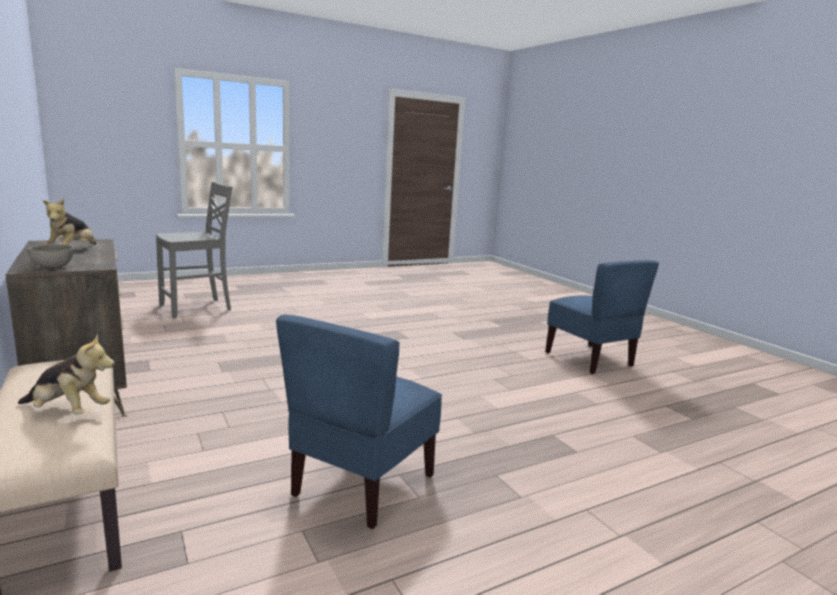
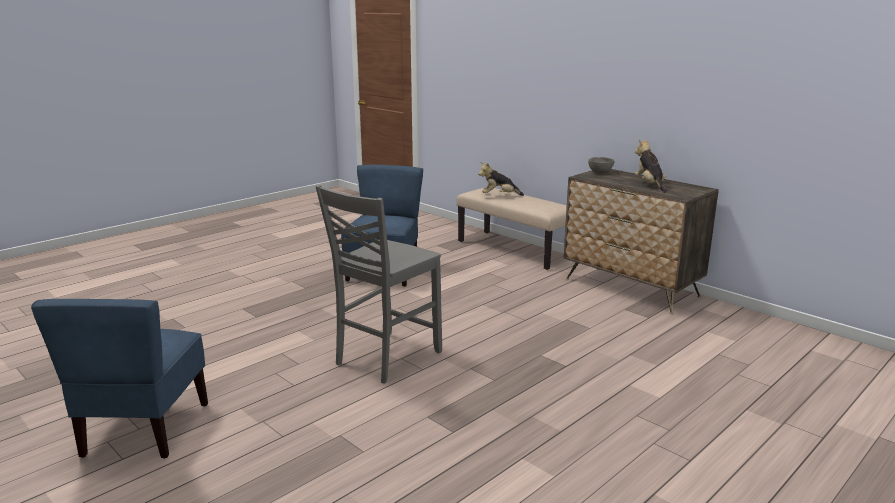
camera: 165 degrees right, 5 degrees up
grey chair [156,182,233,318] -> grey chair moved to [316,185,442,384]
blue chair [545,260,659,374] -> blue chair turned 135 degrees counterclockwise [31,299,208,459]

